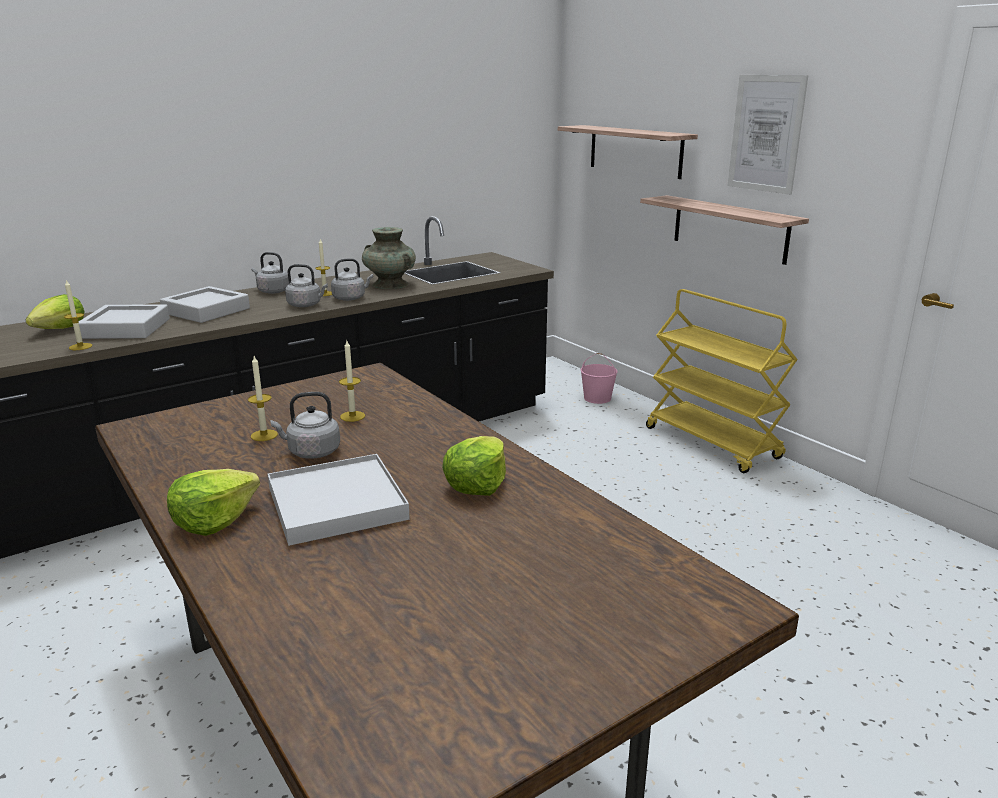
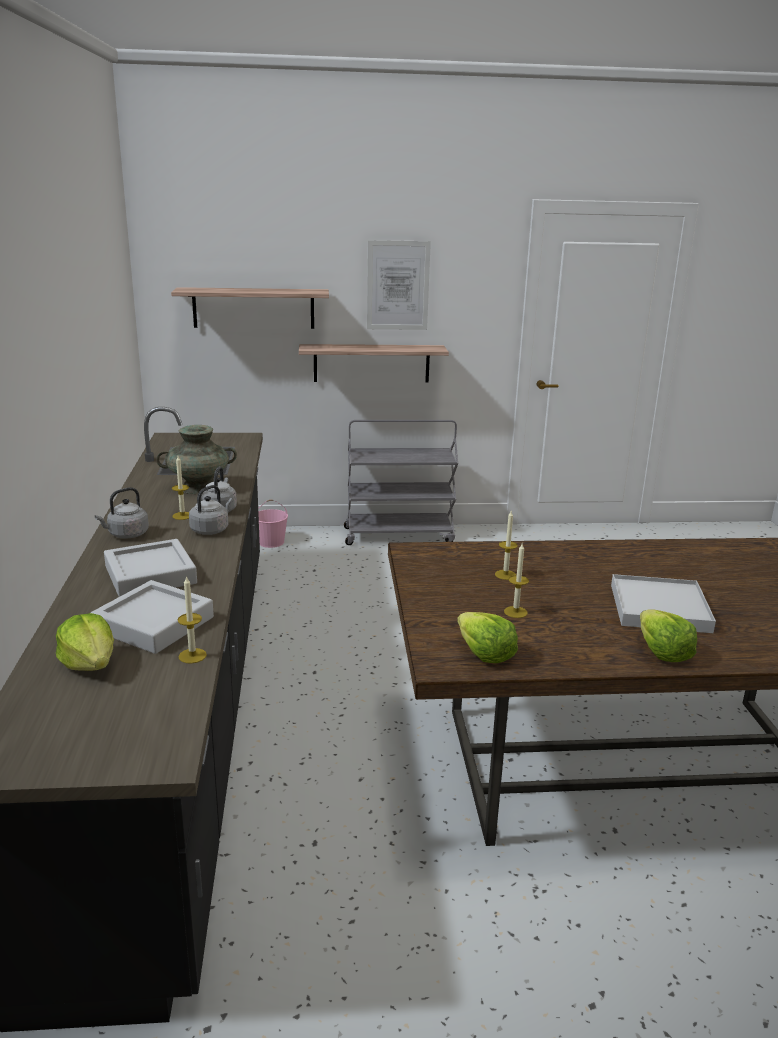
camera: 60 degrees left, 0 degrees up
grey kettle [270,392,340,459] -> none
lettuce [442,436,506,496] -> lettuce moved to [457,612,518,663]
yellow cart [646,289,798,473] -> grey cart [344,420,458,545]

